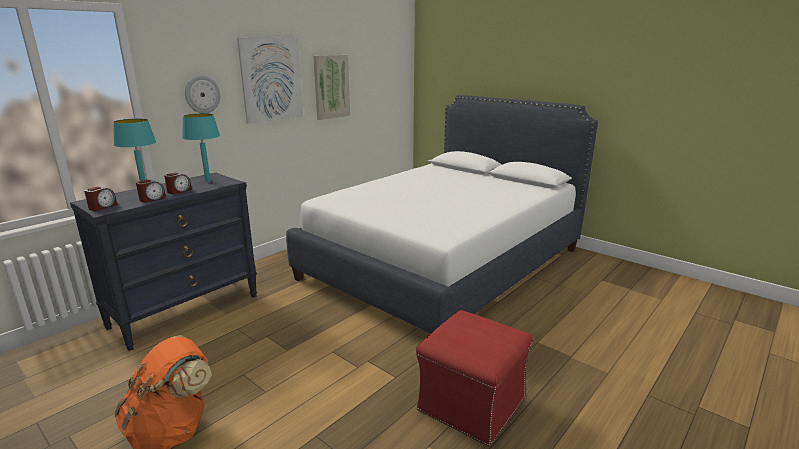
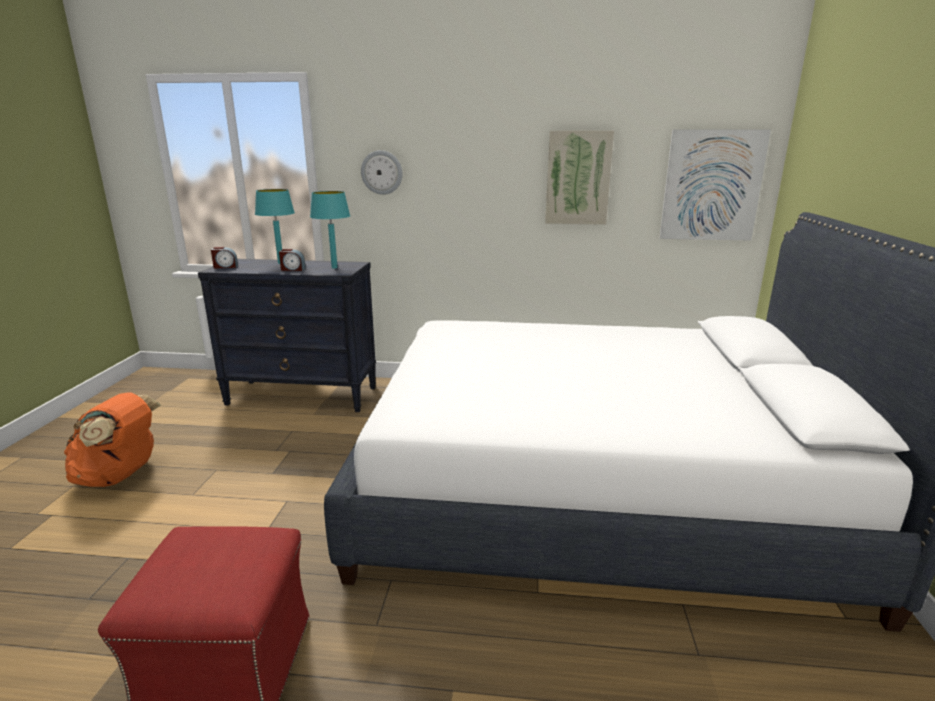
camera: 55 degrees right, 0 degrees up
alarm clock [136,180,166,203] -> none
picture [237,37,303,124] -> picture moved to [659,129,771,240]

